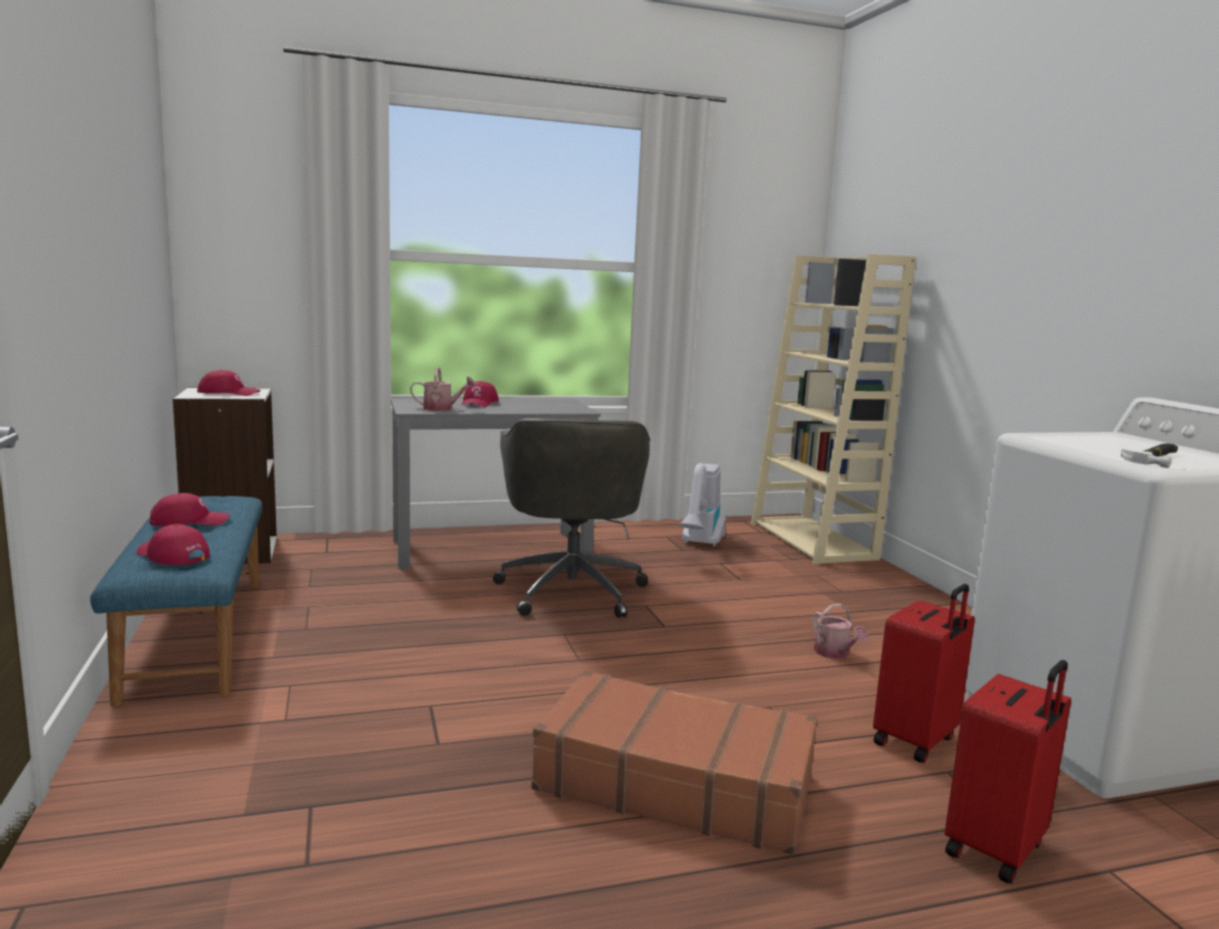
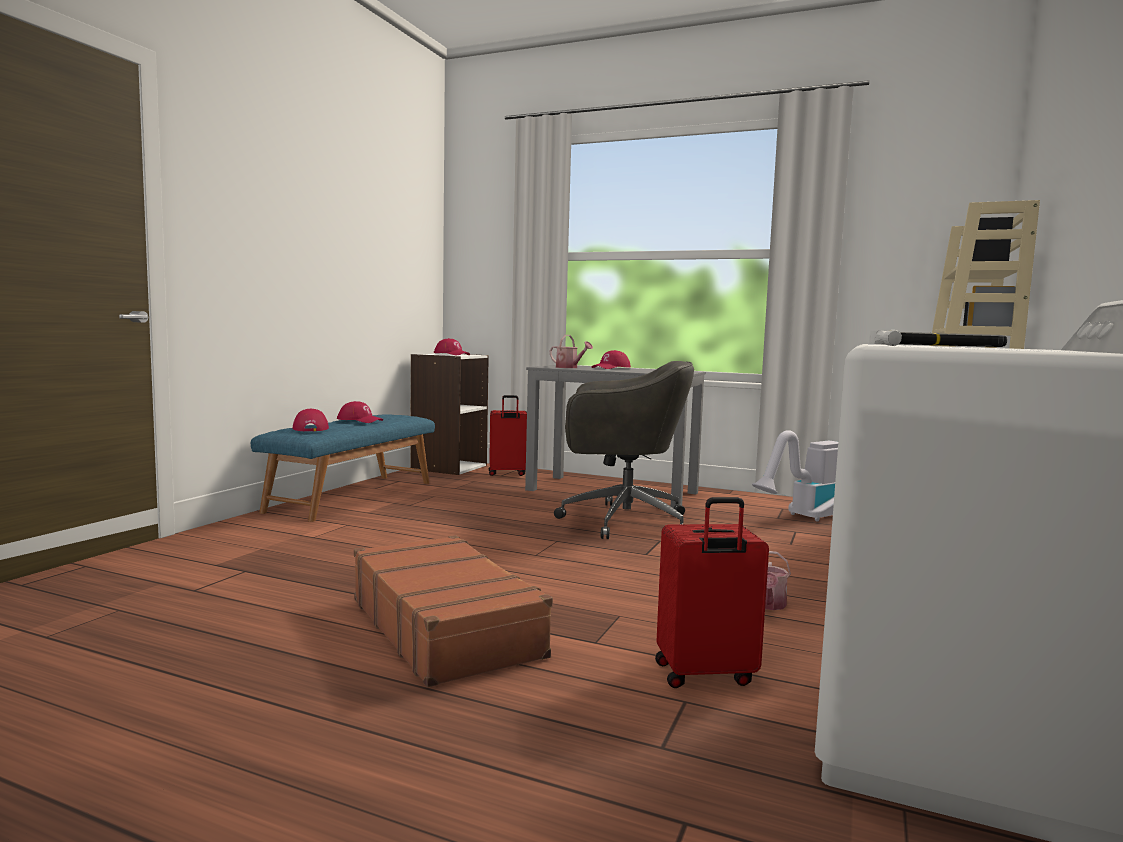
camera: 40 degrees right, 5 degrees down
grey office chair [493,418,650,618] -> grey office chair turned 120 degrees counterclockwise [554,361,694,539]
red suitcase [945,660,1071,884] -> red suitcase moved to [489,395,527,476]

